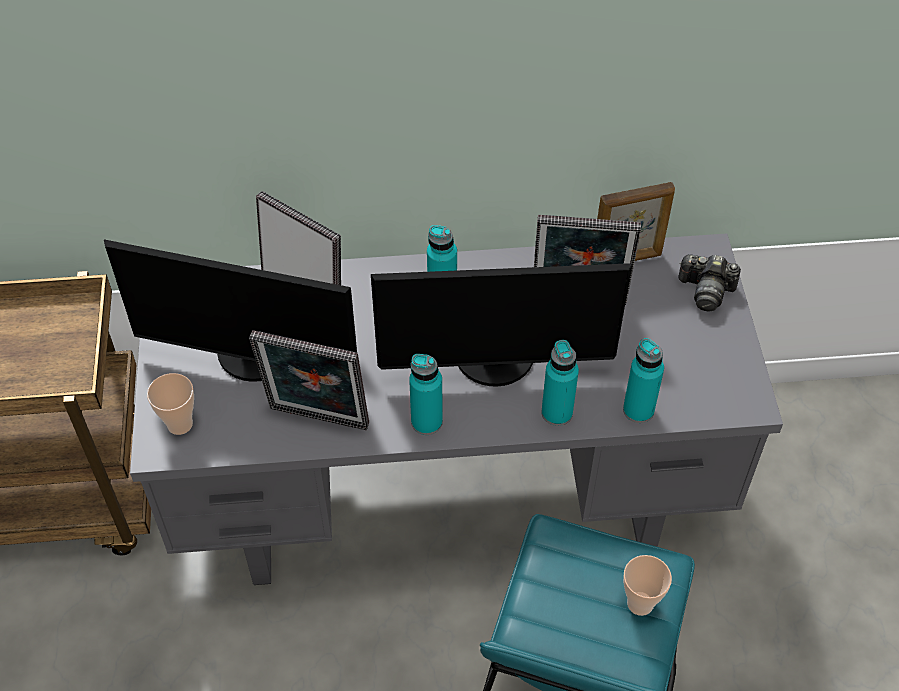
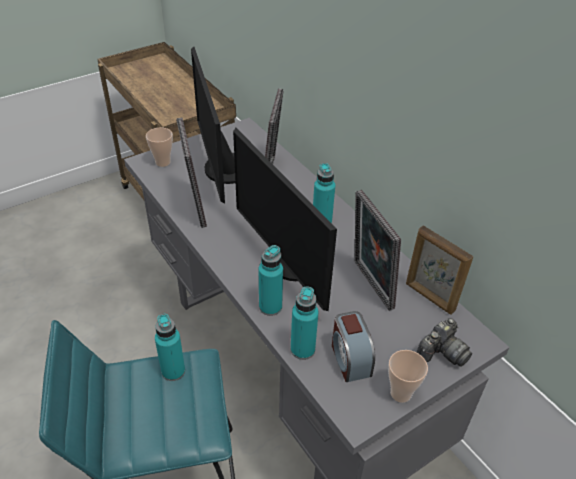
camera: 60 degrees right, 10 degrees down
turquoise bottle [409,354,443,435] -> turquoise bottle moved to [155,314,185,381]
cup [623,555,672,616] -> cup moved to [388,350,428,403]
camera [679,254,741,312] -> camera turned 120 degrees counterclockwise [416,318,472,367]
none -> alarm clock [332,311,375,382]

